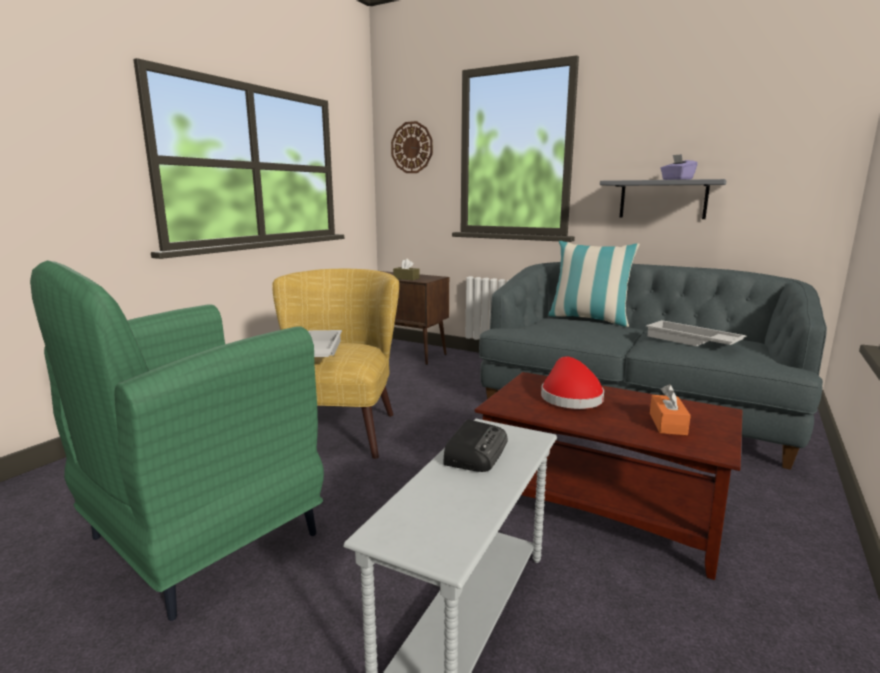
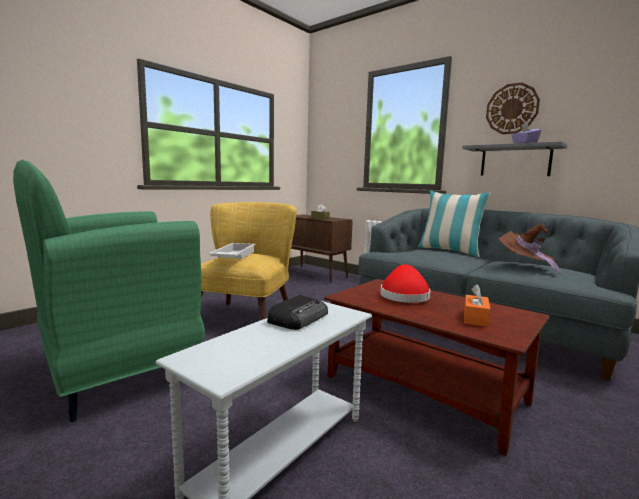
camera: 10 degrees right, 5 degrees down
wall clock [391,121,433,173] -> wall clock moved to [486,82,540,134]
white tray [646,320,747,347] -> brown hat [498,224,563,275]

